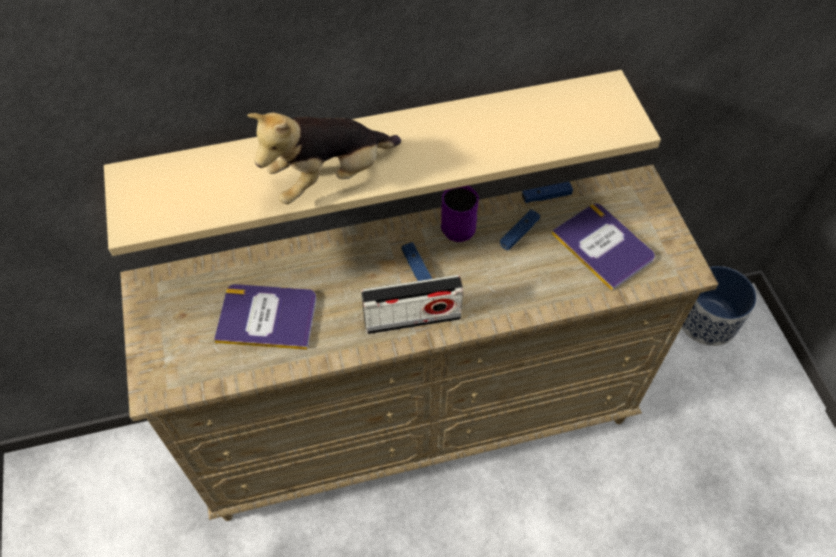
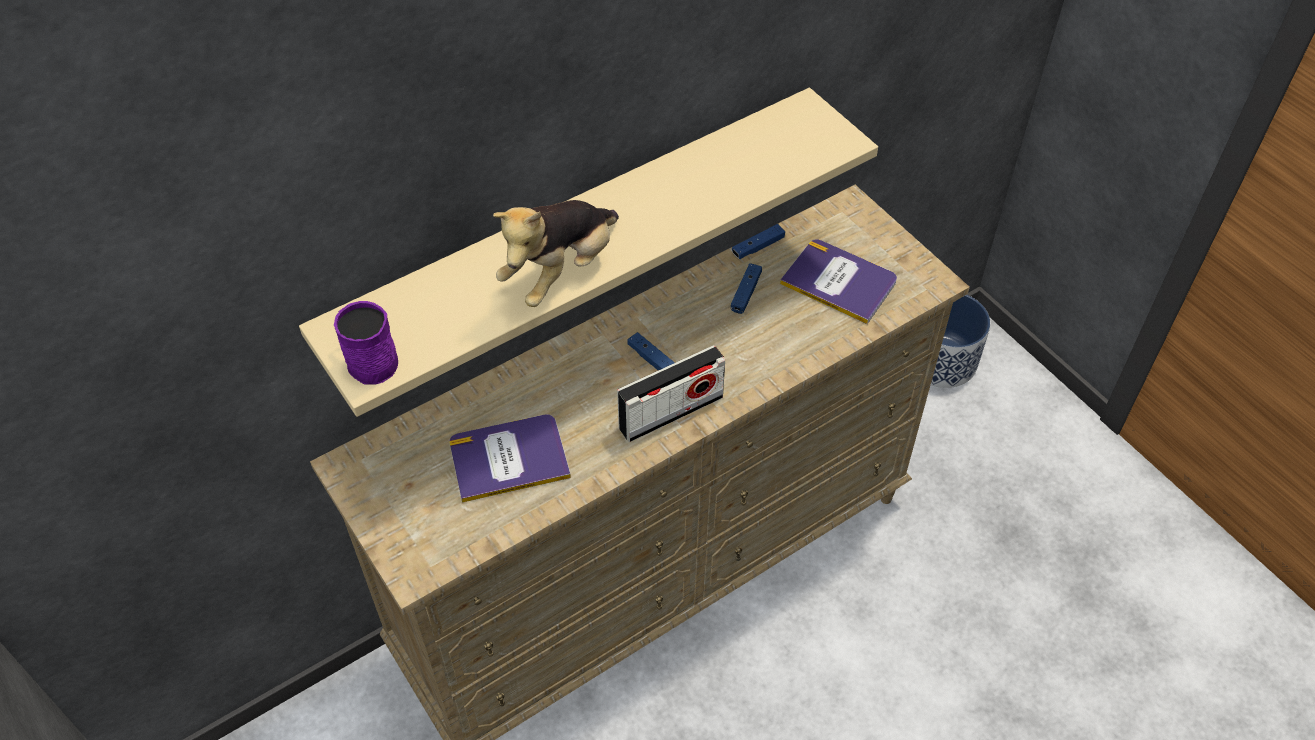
camera: 20 degrees left, 5 degrees down
purple mug [441,185,479,242] -> purple mug moved to [334,301,398,385]

